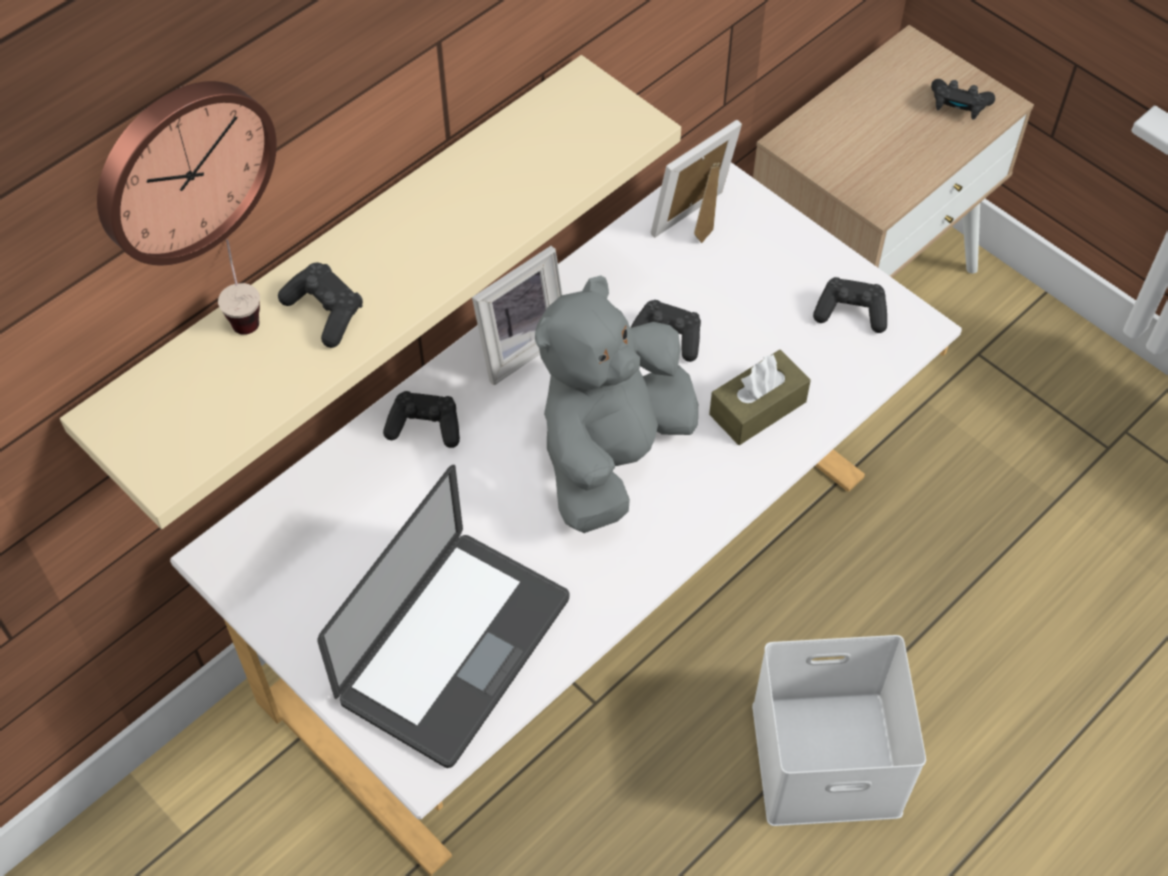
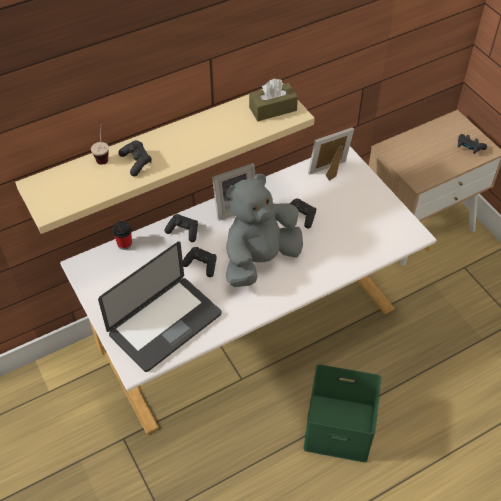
camera: 15 degrees right, 5 degrees down
wall clock [97,81,277,265] -> none
brown tissue box [709,350,811,445] -> brown tissue box moved to [249,78,298,121]
white storage box [752,635,926,826] -> green storage box [303,364,381,462]
black game controller [813,277,887,333] -> black game controller moved to [183,247,217,277]
none -> cup [112,221,132,250]

